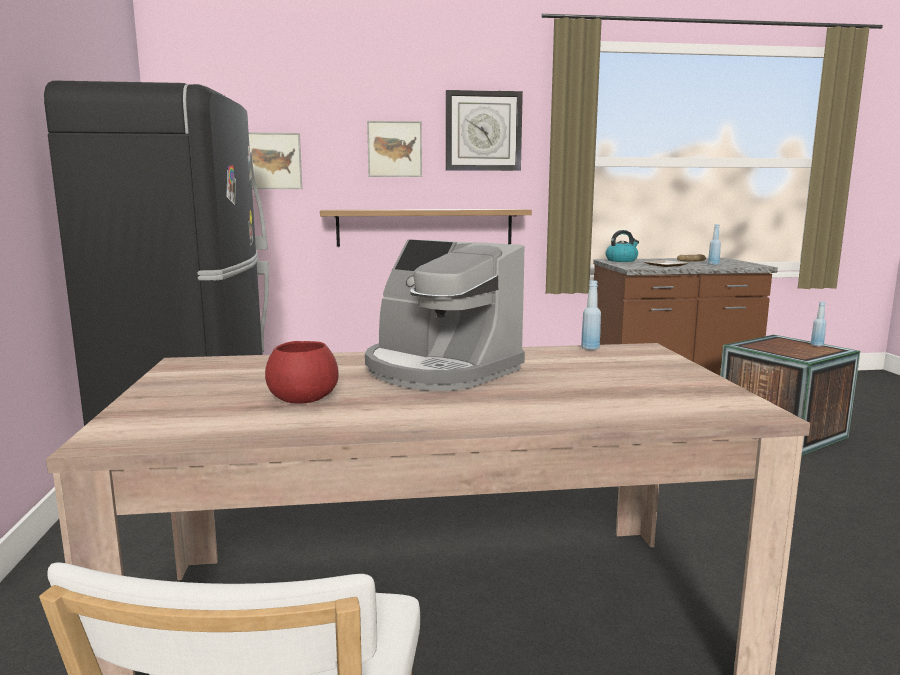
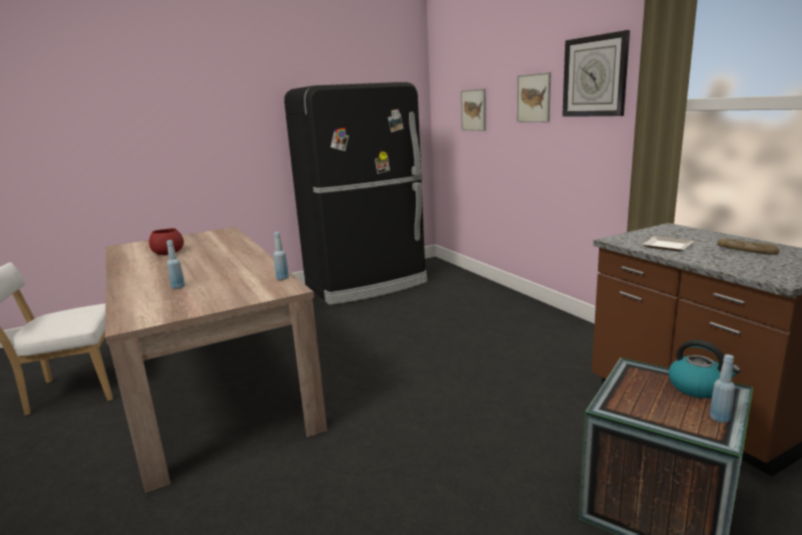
camera: 70 degrees right, 5 degrees up
shelf [320,209,532,247] -> none
coffee machine [365,239,525,391] -> none
kettle [605,230,639,262] -> kettle moved to [668,340,741,398]
blue bottle [708,224,721,265] -> blue bottle moved to [167,240,185,289]

